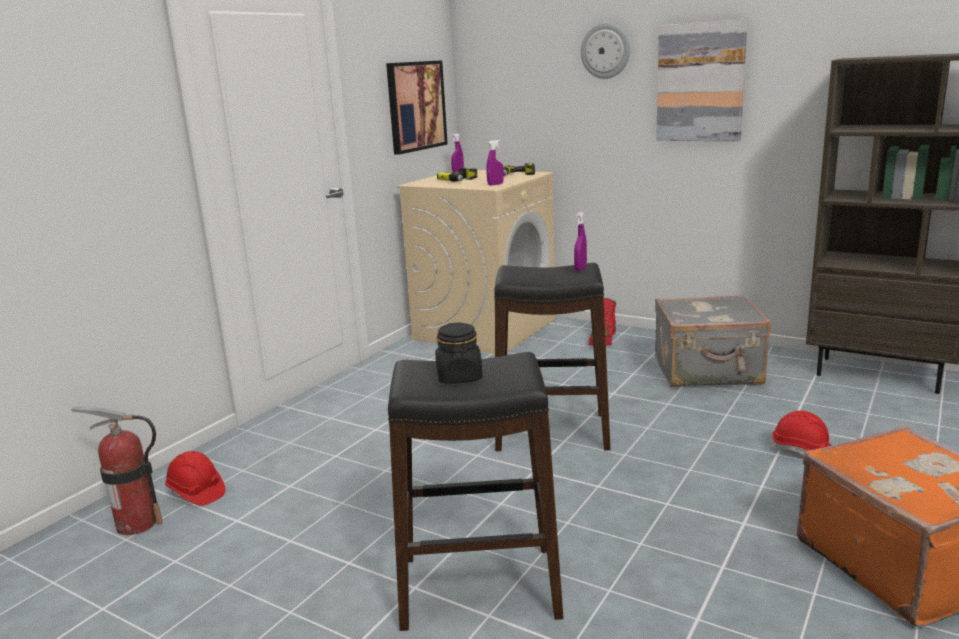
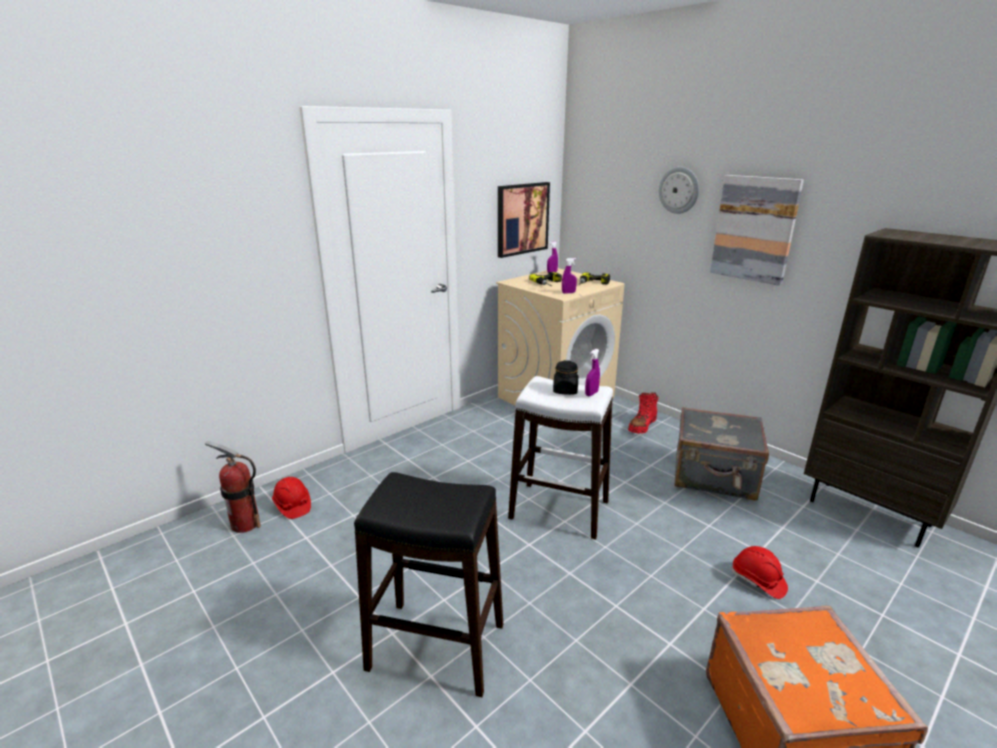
camera: 15 degrees right, 5 degrees up
black jar [435,322,483,384] -> black jar moved to [553,360,578,395]
black stool [494,263,611,451] -> white stool [508,376,613,539]

